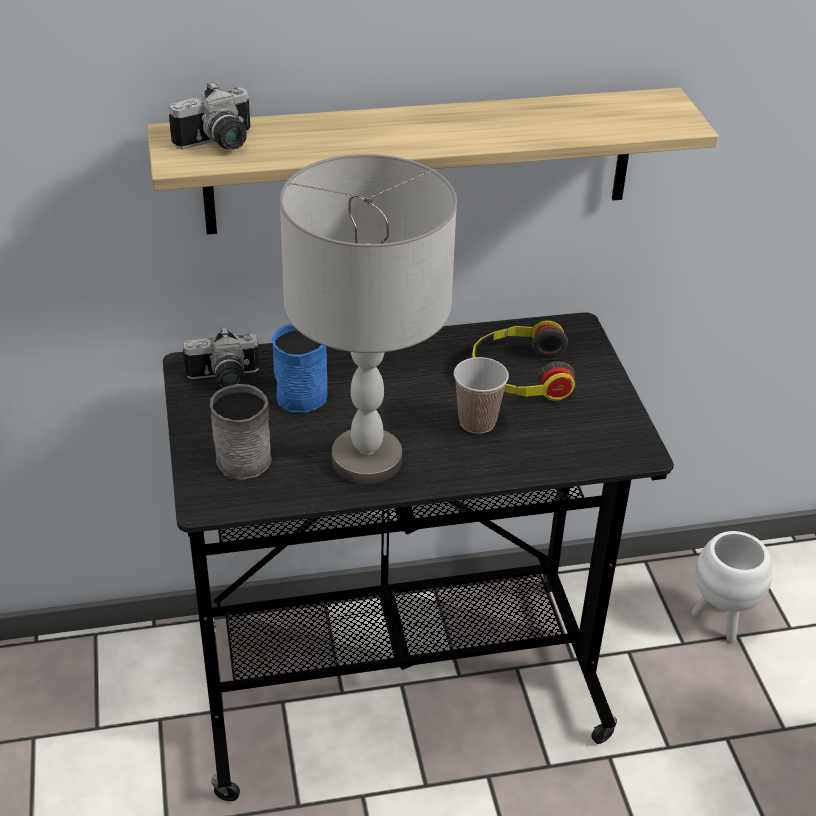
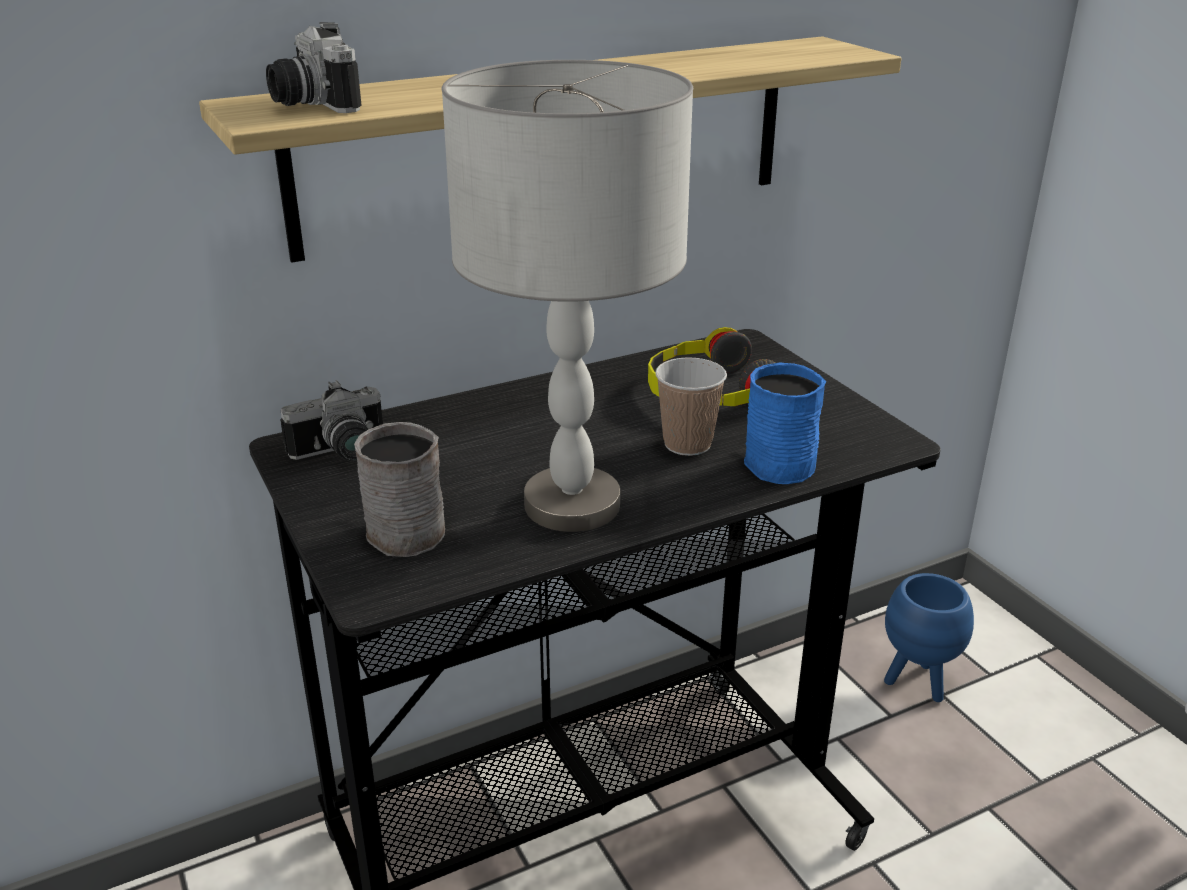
camera: 15 degrees left, 10 degrees down
camera [169,82,250,150] -> camera turned 105 degrees clockwise [266,22,362,113]
blue mug [272,324,328,413] -> blue mug moved to [744,362,826,484]
white planter [692,531,772,642] -> blue planter [884,573,974,702]

